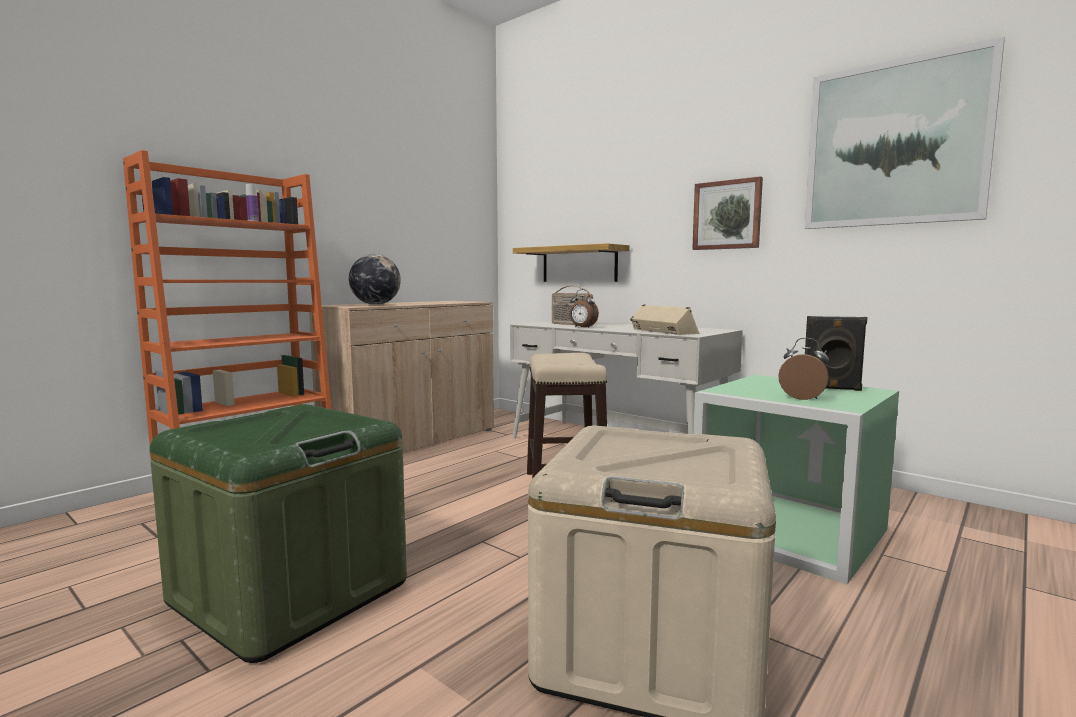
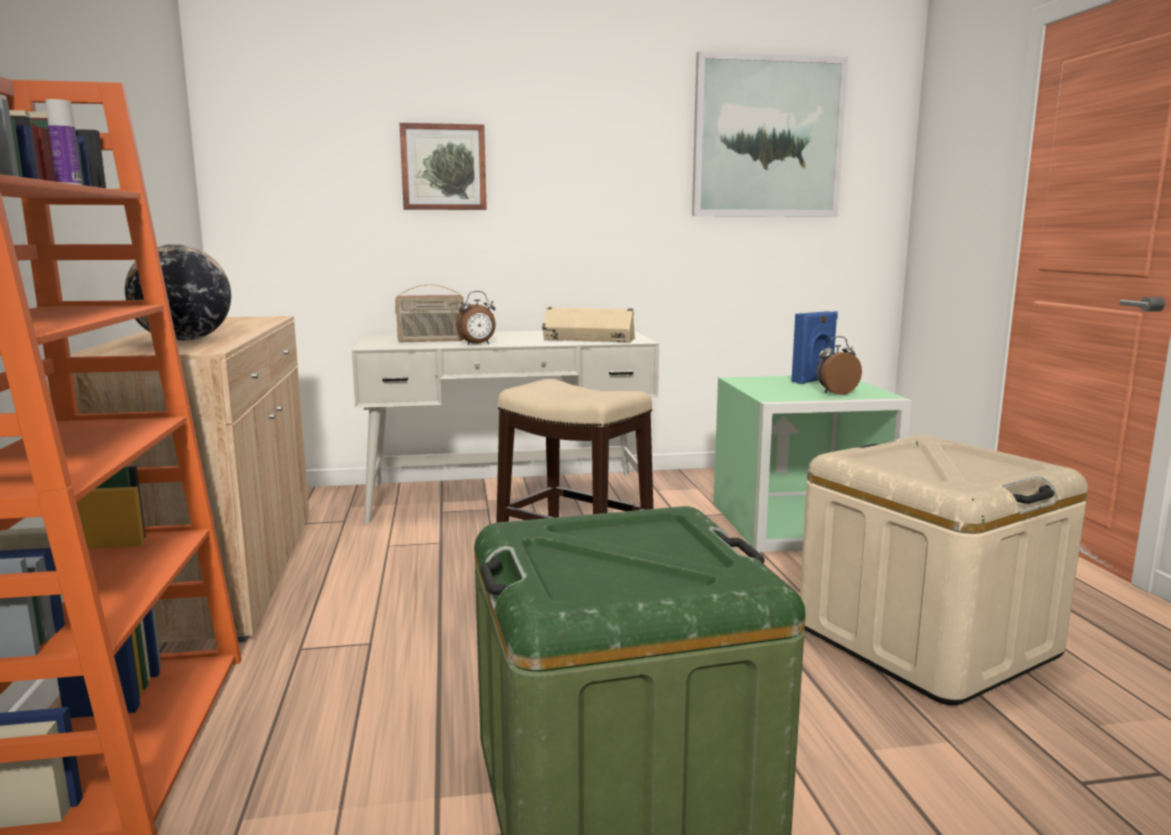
camera: 50 degrees left, 5 degrees up
shelf [513,243,630,282] -> none
picture [692,176,763,250] -> picture moved to [399,123,487,210]
black speaker [805,316,867,391] -> blue speaker [791,311,838,384]

